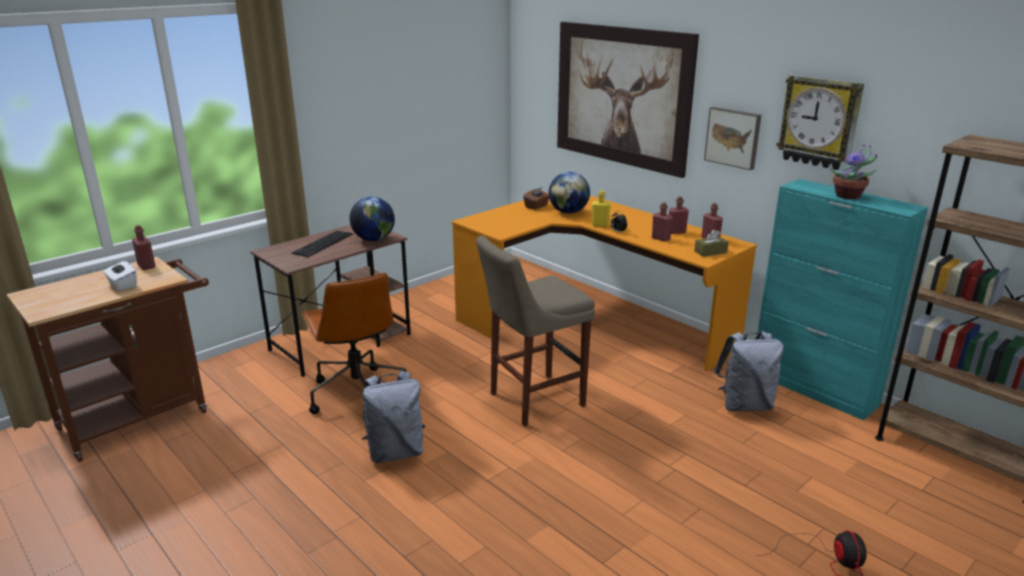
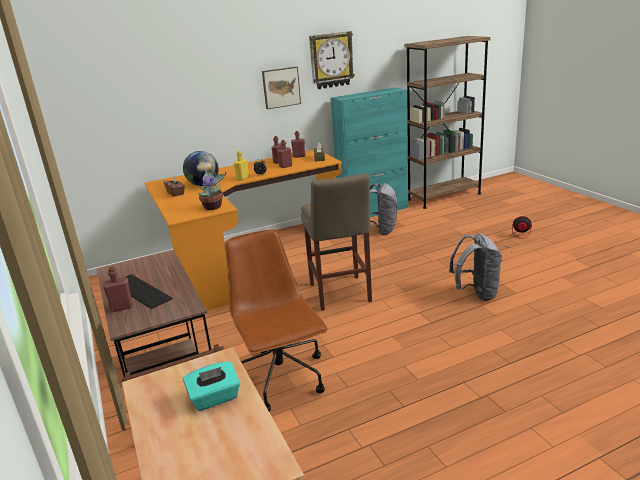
camera: 70 degrees left, 0 degrees up
white tissue box [103,261,137,291] -> turquoise tissue box [183,361,240,411]
red bottle [132,225,155,270] -> red bottle moved to [103,267,133,312]
brown office chair [301,273,407,414] -> brown office chair turned 105 degrees counterclockwise [225,229,328,412]
globe [350,196,395,241] -> none
grey backpack [362,371,425,463] -> grey backpack moved to [449,233,502,301]
picture [557,22,699,178] -> none
potted plant [830,145,877,199] -> potted plant moved to [198,169,226,210]

